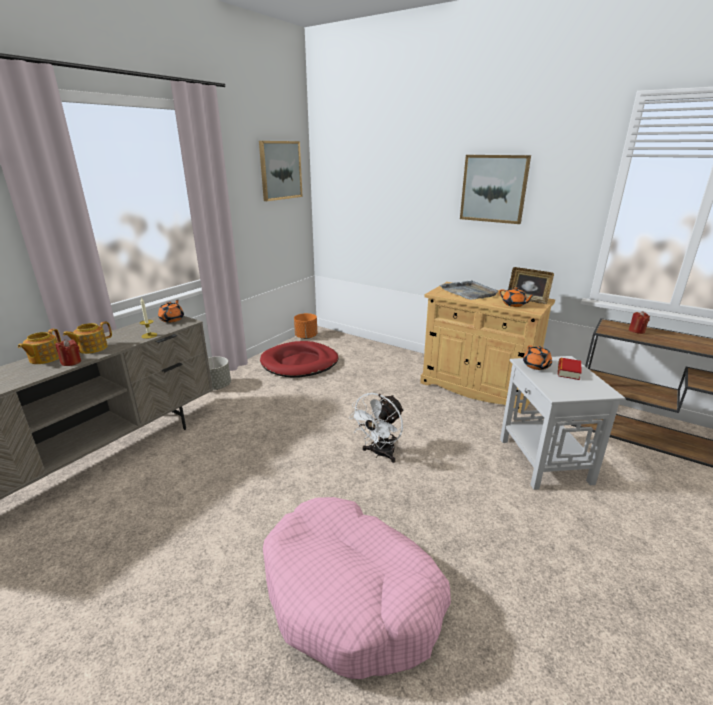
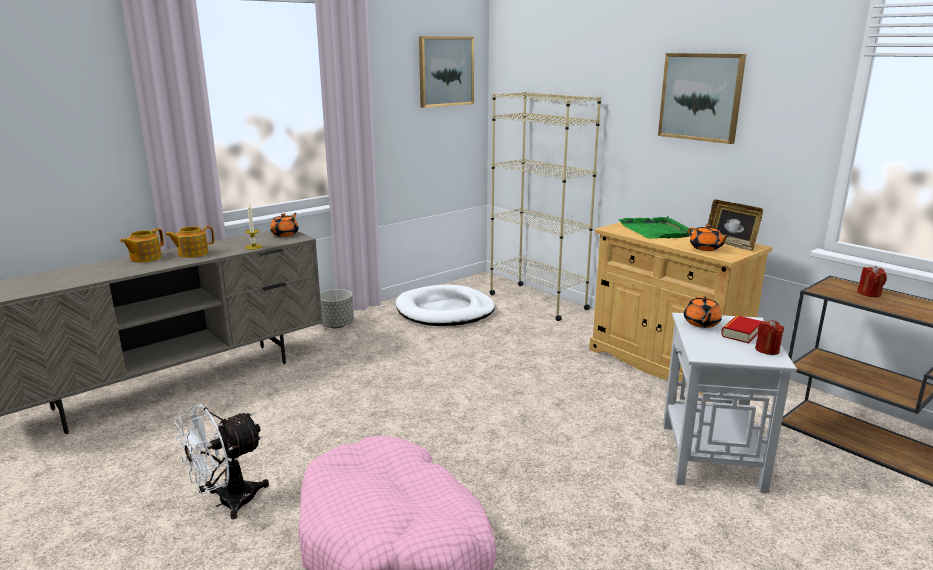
camera: 15 degrees right, 5 degrees down
red candle [55,339,81,366] -> red candle moved to [755,320,785,355]
red dog bed [260,341,339,378] -> white dog bed [396,284,495,326]
orange planter [294,313,317,339] -> none
white fan [349,393,404,463] -> white fan moved to [174,404,269,519]
grey tray [440,280,498,300] -> green tray [619,216,693,239]
none -> beige bookcase [489,91,601,321]

